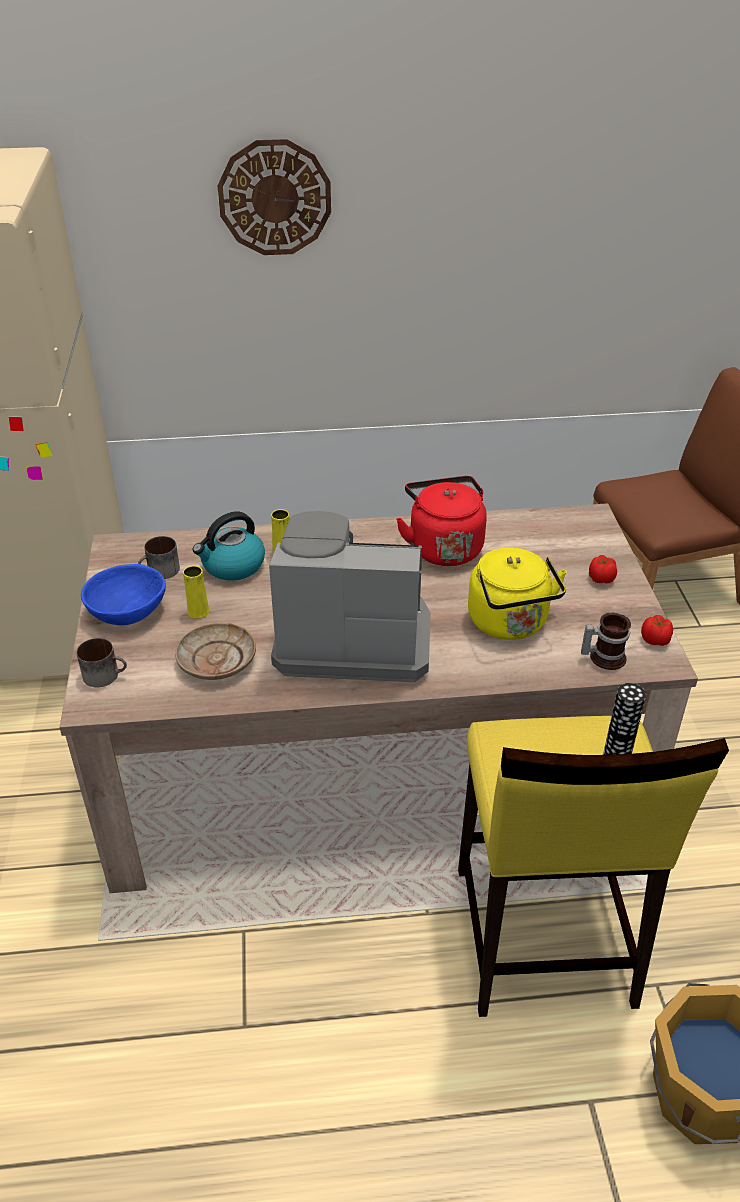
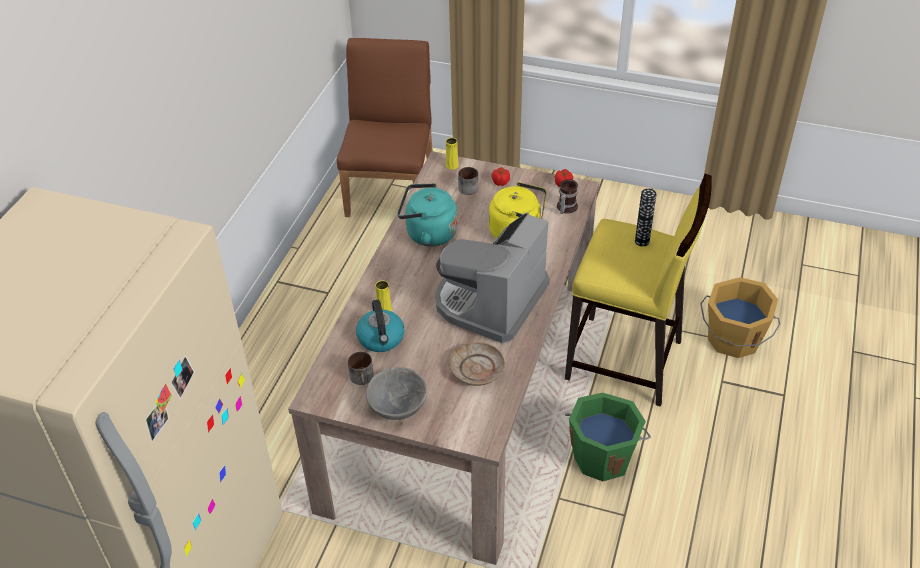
camera: 65 degrees left, 5 degrees up
mug [77,638,127,687] -> mug moved to [458,167,478,195]
blue bowl [81,564,166,625] -> grey bowl [366,367,427,420]
yellow vase [183,566,210,619] -> yellow vase moved to [446,138,459,170]
wall clock [218,139,331,255] -> none
red kettle [396,476,487,566] -> turquoise kettle [397,183,457,247]
none -> green bucket [565,393,651,481]

